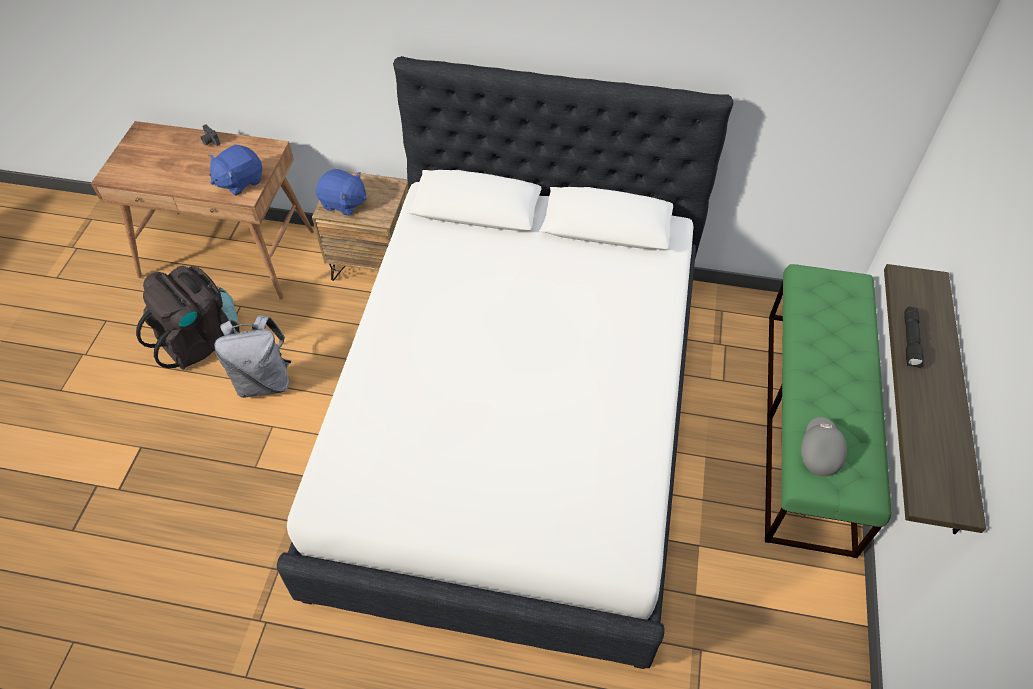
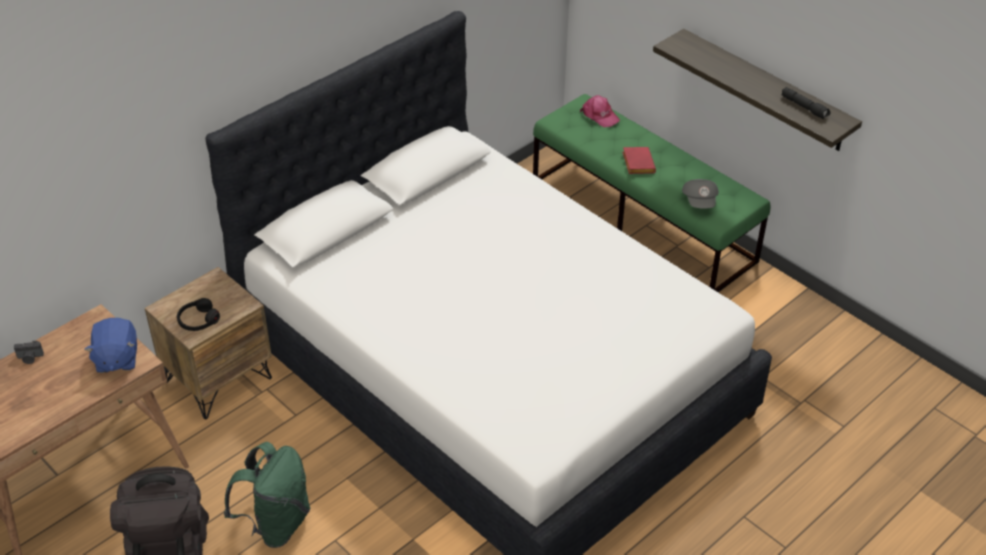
camera: 55 degrees left, 10 degrees down
grey backpack [214,315,291,398] -> green backpack [224,442,311,548]
blue plush toy [316,169,367,216] -> black headphones [177,298,220,331]
grey cap [801,417,847,476] -> grey cap turned 135 degrees counterclockwise [682,179,719,209]
black flashlight [904,307,924,368] -> black flashlight moved to [782,87,831,119]
none -> pink cap [580,95,620,127]
none -> red book [622,147,656,174]

